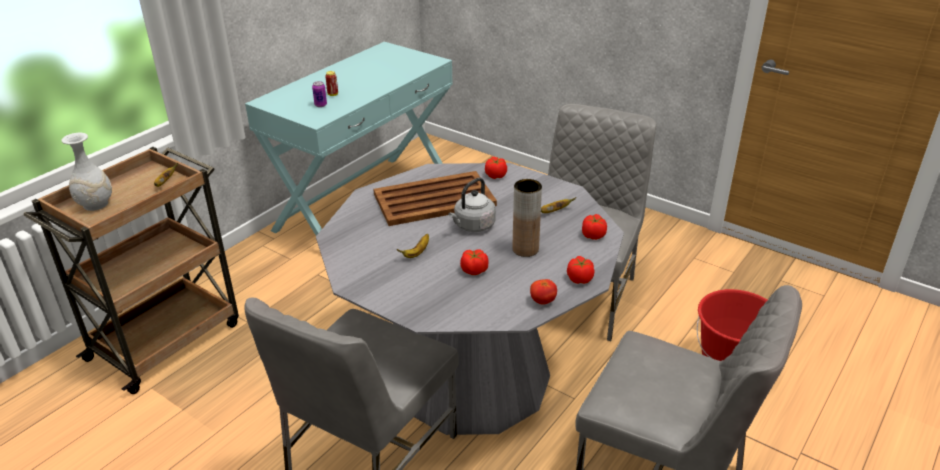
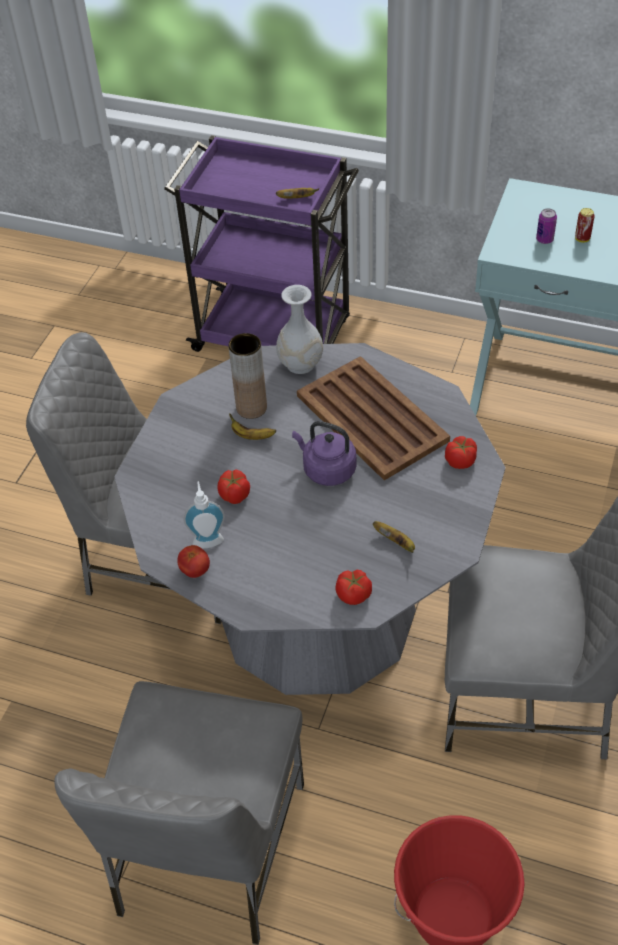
camera: 75 degrees right, 15 degrees up
brown cart [24,147,239,394] -> purple cart [164,135,359,352]
white vase [61,133,112,211] -> white vase moved to [276,285,323,374]
grey kettle [448,178,496,232] -> purple kettle [292,421,356,486]
brown vase [512,179,542,257] -> brown vase moved to [228,333,267,419]
tomato [567,256,595,284] -> none
none -> soap dispenser [183,481,225,548]

